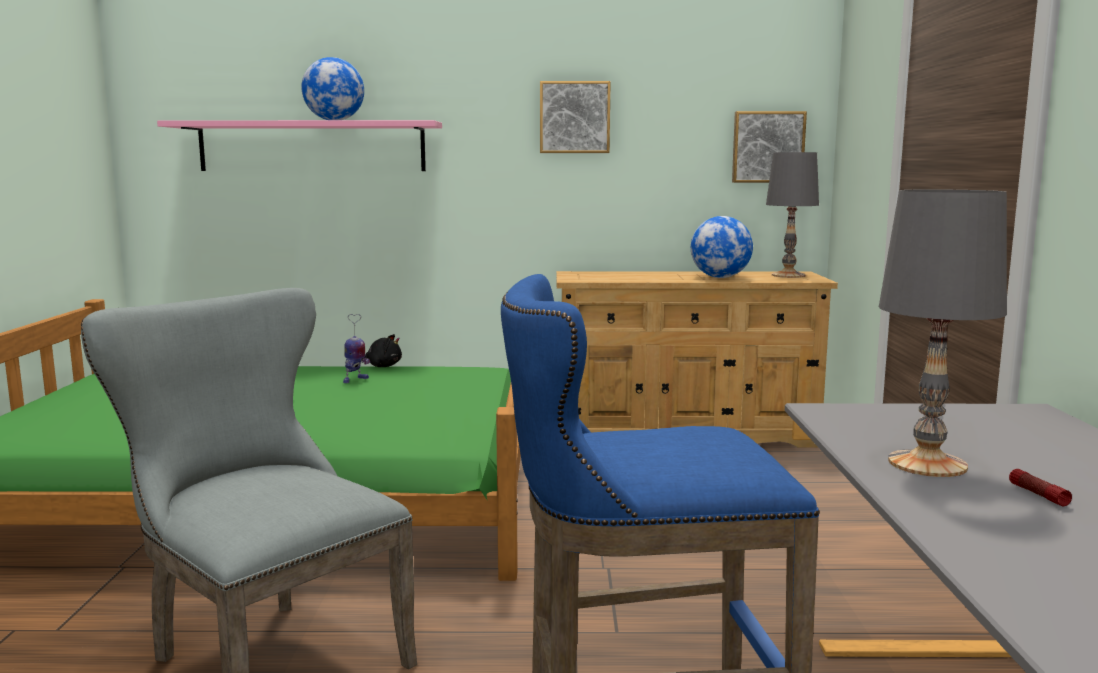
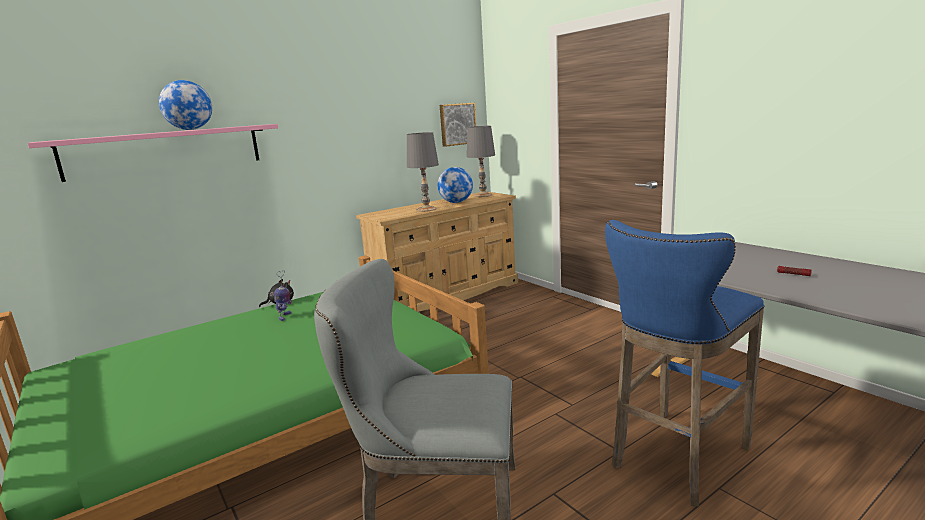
camera: 35 degrees left, 5 degrees up
picture [540,81,611,153] -> none
grey table lamp [879,189,1007,477] -> grey table lamp moved to [407,132,439,212]

